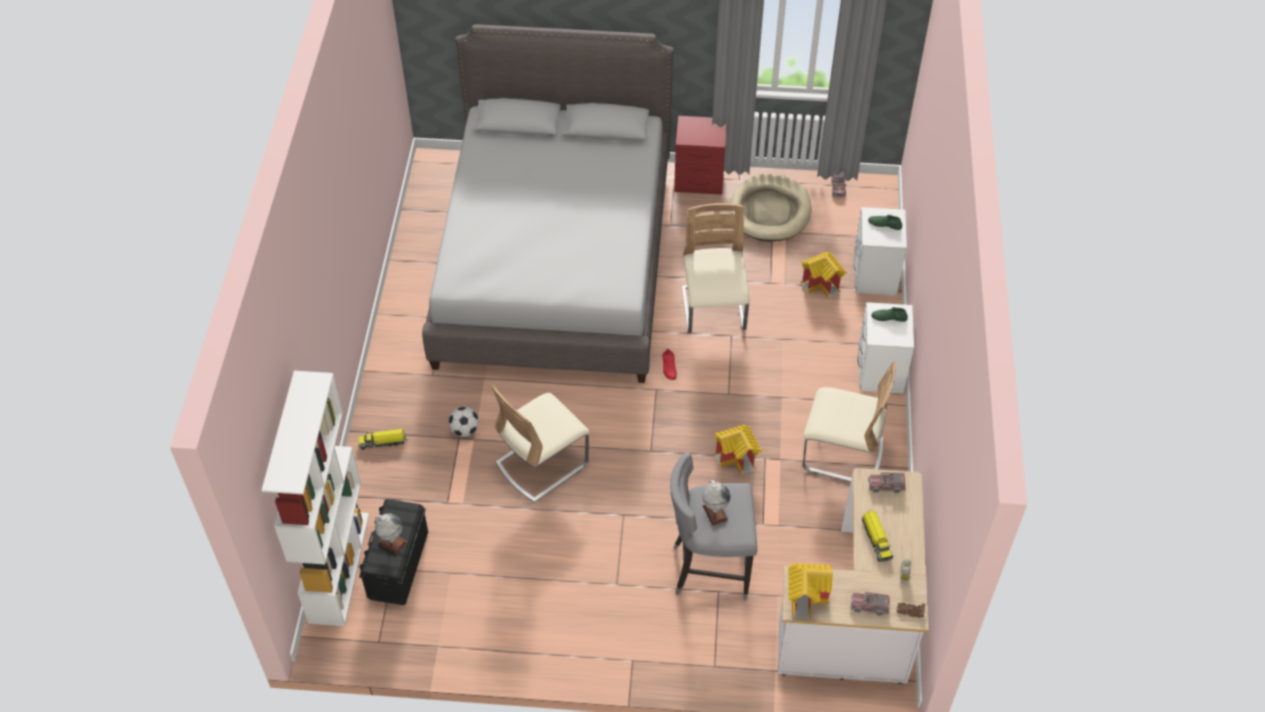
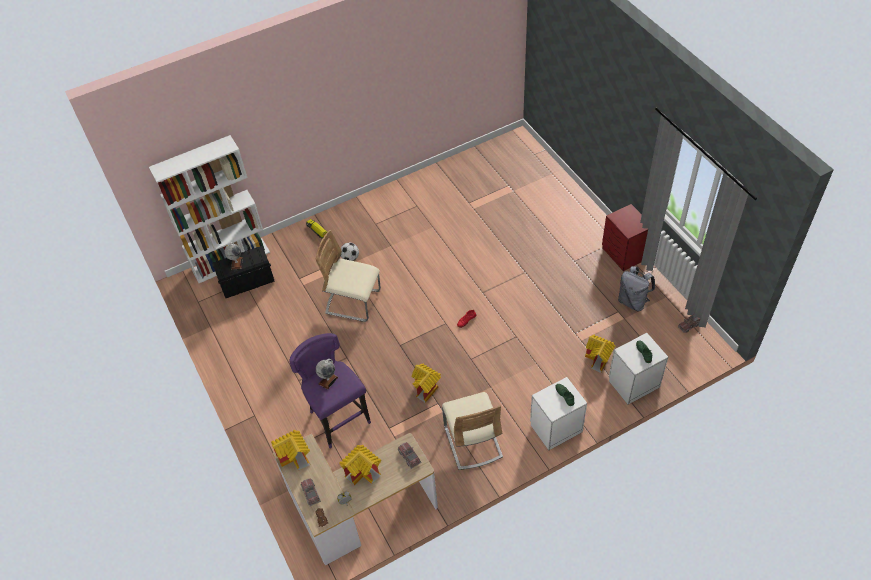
camera: 60 degrees right, 0 degrees up
grey bed [422,24,674,383] -> none
grey stool [670,452,757,600] -> purple stool [289,333,371,448]
beige chair [682,203,750,333] -> none
beige dog bed [729,174,812,242] -> grey backpack [618,266,655,311]
toy truck [862,510,893,562] -> toy house [339,445,381,485]

